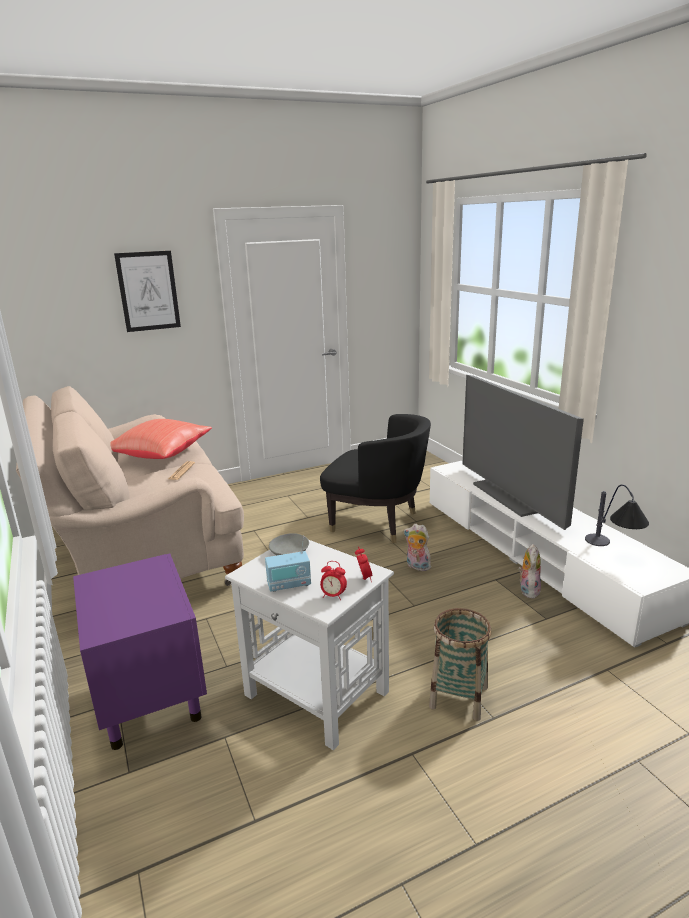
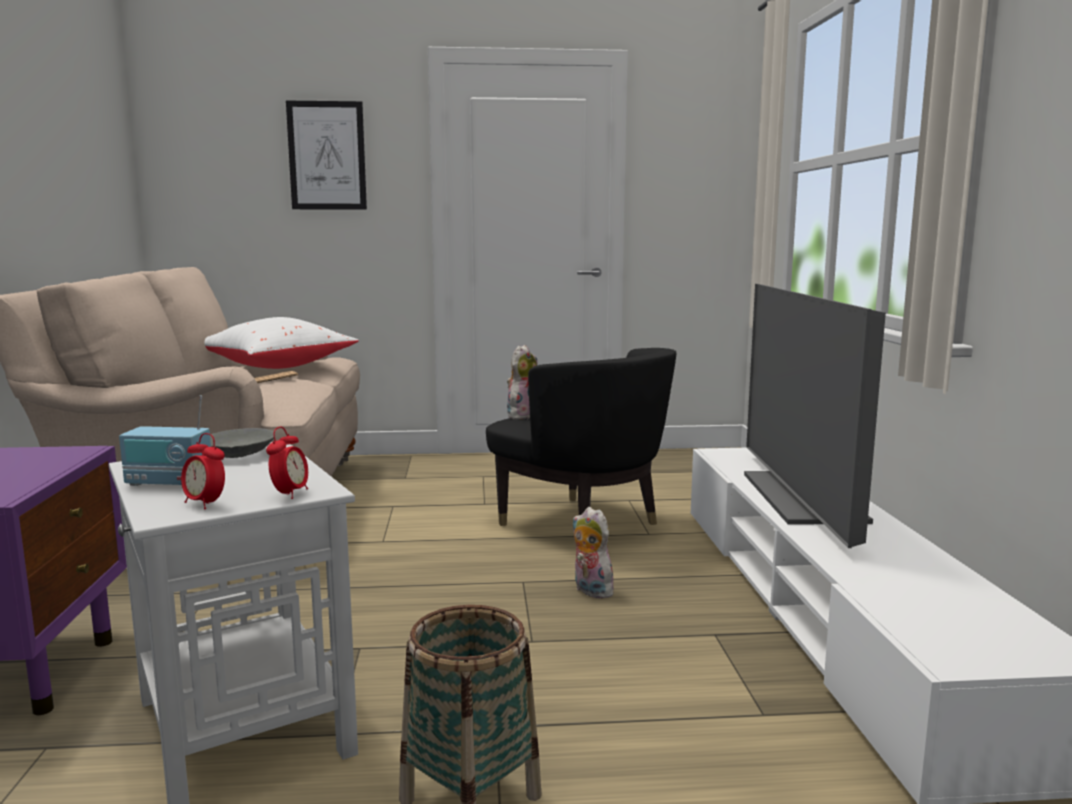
camera: 20 degrees right, 10 degrees down
red pillow [110,419,212,459] -> white pillow [205,317,358,369]
plush toy [518,544,541,599] -> plush toy moved to [507,345,537,419]
table lamp [585,485,649,546] -> none

